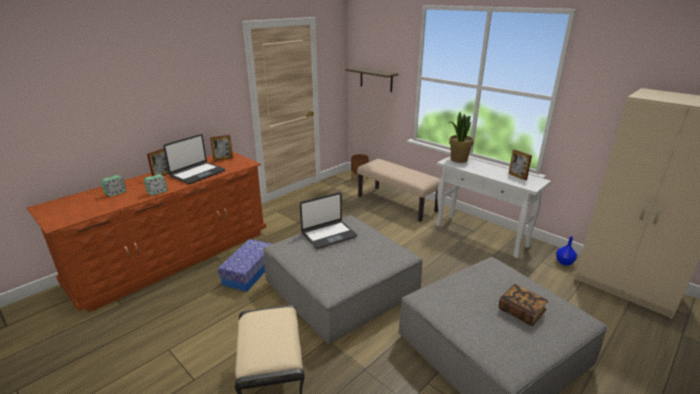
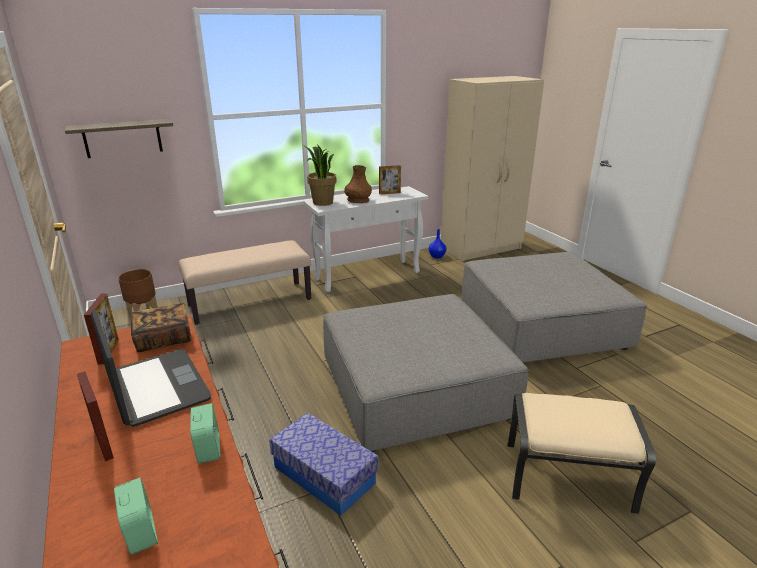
camera: 70 degrees left, 0 degrees up
laptop [300,193,358,249] -> none
book [499,284,548,326] -> book moved to [131,303,192,352]
none -> brown vase [344,165,372,203]

